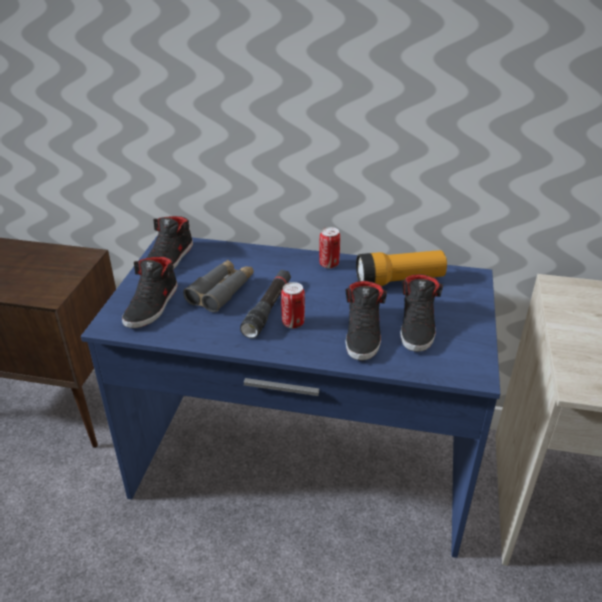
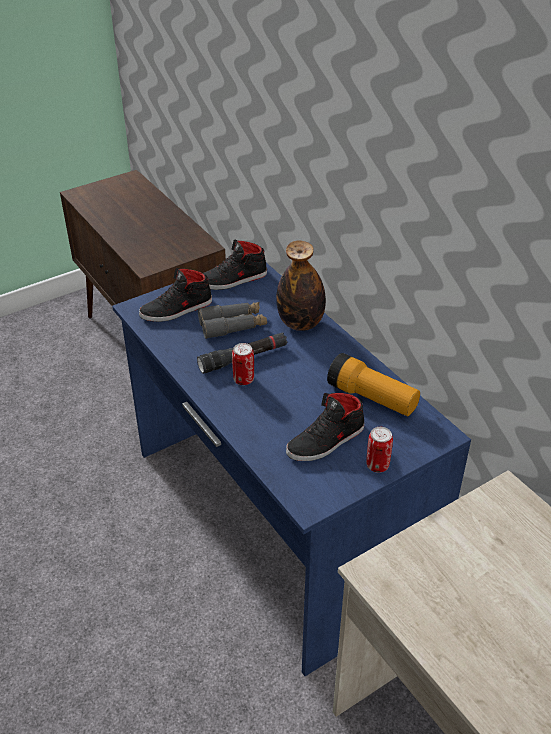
camera: 45 degrees right, 5 degrees up
can [319,227,340,268] -> can moved to [366,427,393,473]
black shoe [345,281,387,361] -> none
none -> bottle [276,241,326,331]

